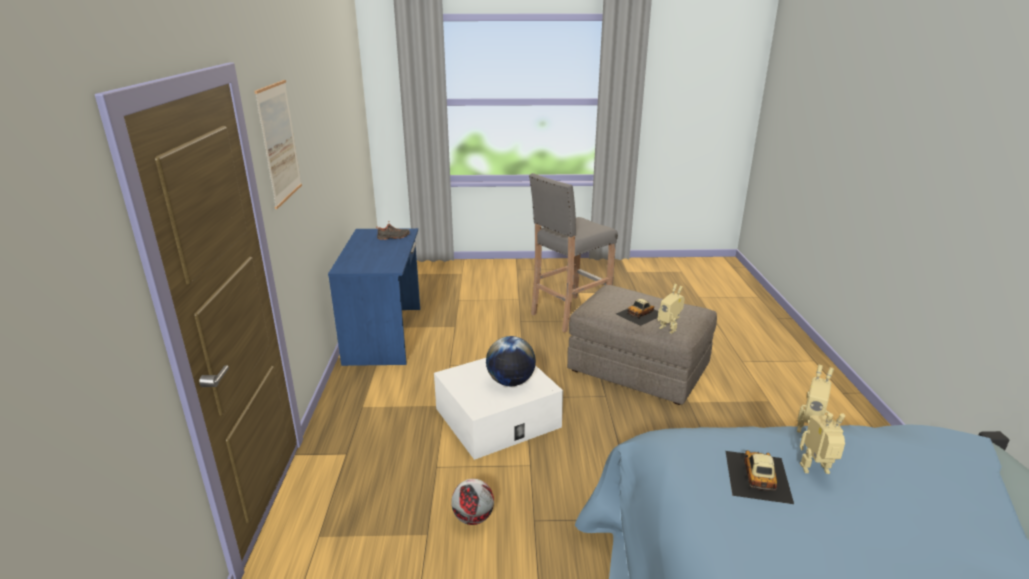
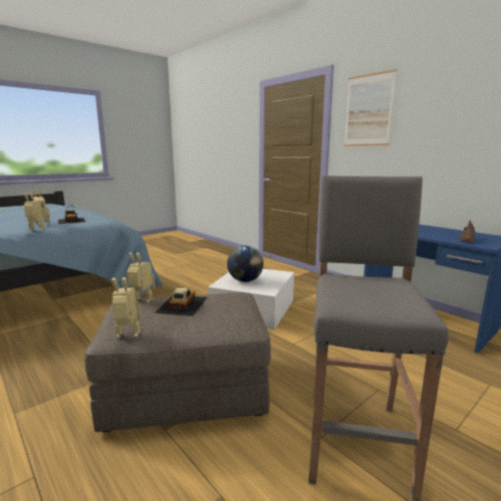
camera: 140 degrees right, 10 degrees down
football [451,479,494,525] -> none
none -> toy robot [111,277,141,338]

